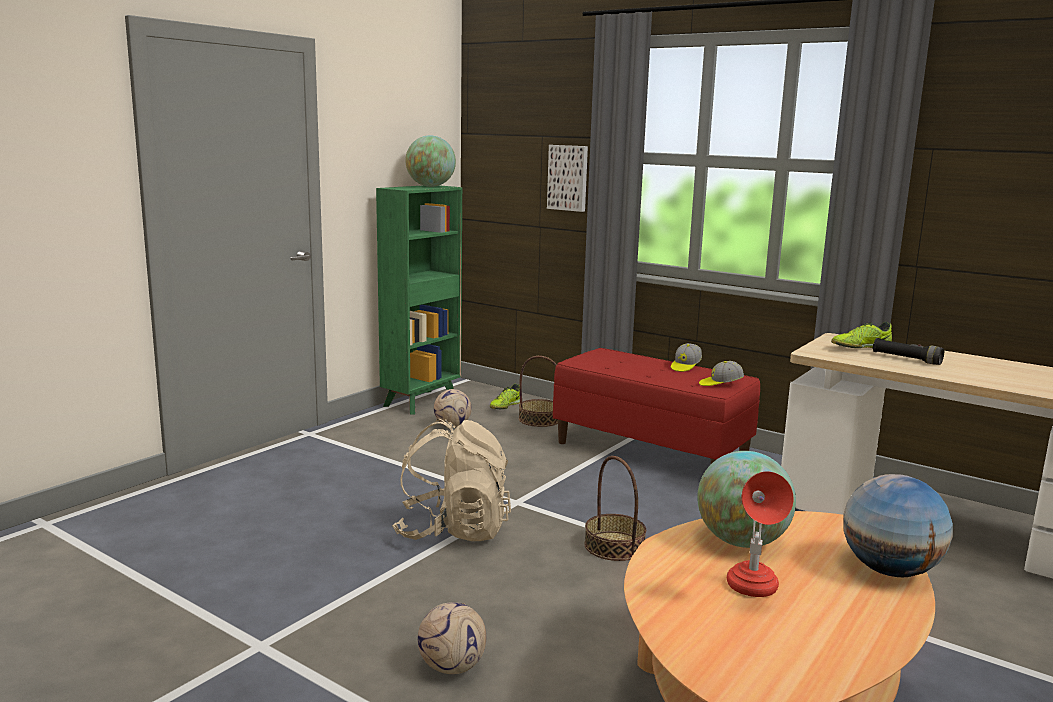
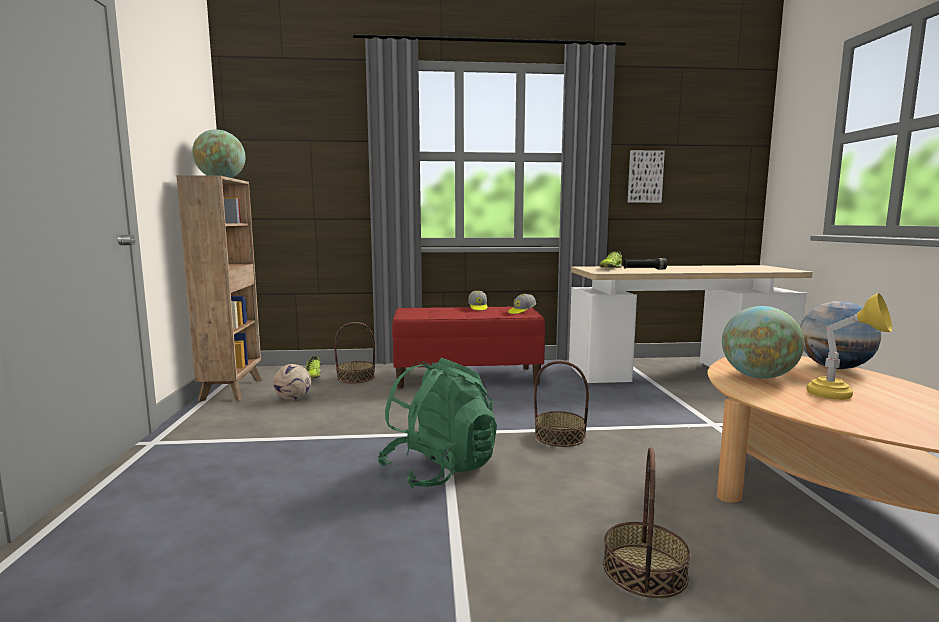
camera: 40 degrees left, 5 degrees down
green bookcase [376,185,462,415] -> brown bookcase [176,175,262,402]
beige backpack [392,419,511,541] -> green backpack [378,358,497,488]
football [418,602,486,674] -> basket [603,447,691,598]
picture [547,145,588,212] -> picture moved to [628,150,665,203]
red table lamp [727,472,794,597] -> yellow table lamp [807,293,892,400]

